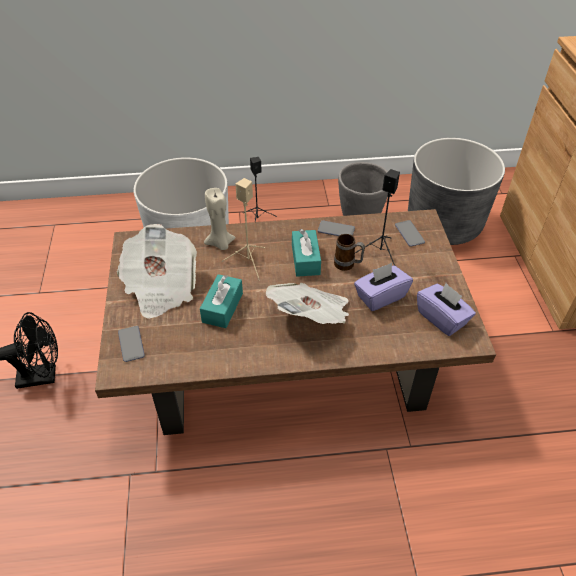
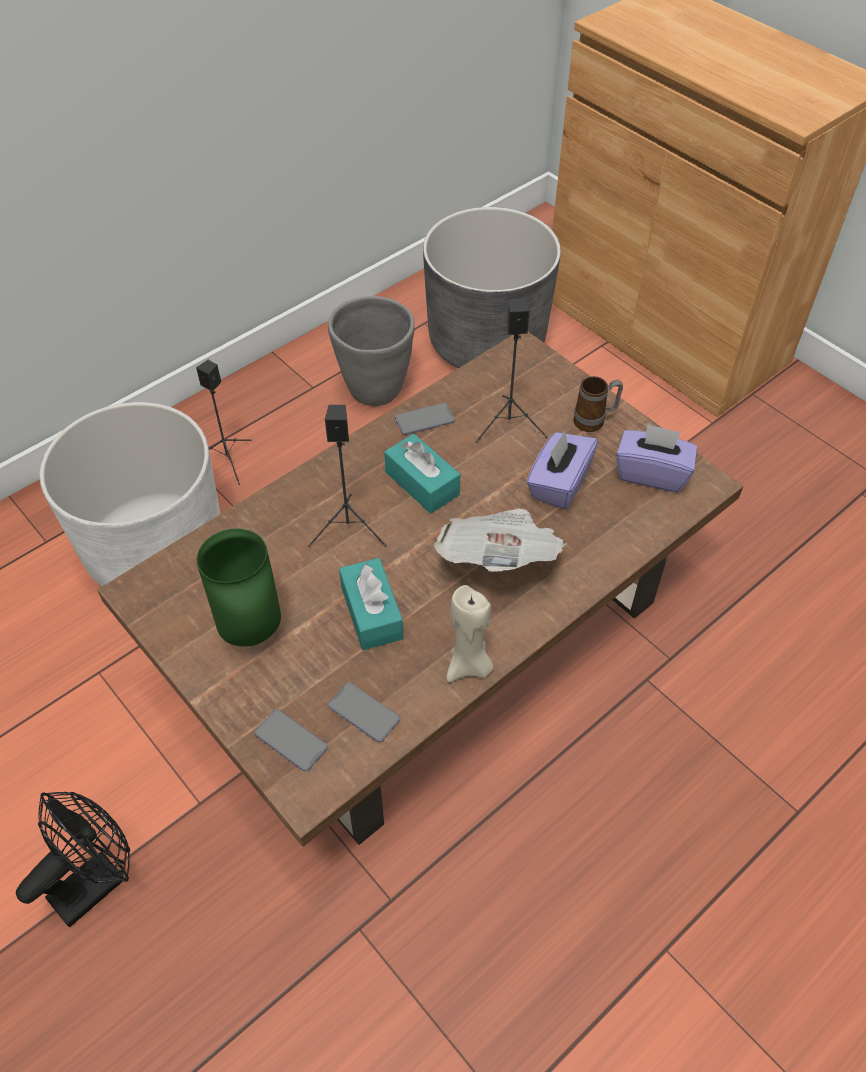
camera: 35 degrees left, 5 degrees up
newspaper [117,224,197,319] -> green vase [197,529,281,647]
beige candle [204,188,236,250] -> beige candle moved to [446,585,494,682]
beige speaker [222,178,265,281] -> black speaker [308,405,387,547]
mug [334,234,365,271] -> mug moved to [573,376,623,432]
phone [395,220,425,247] -> phone moved to [328,682,400,742]

